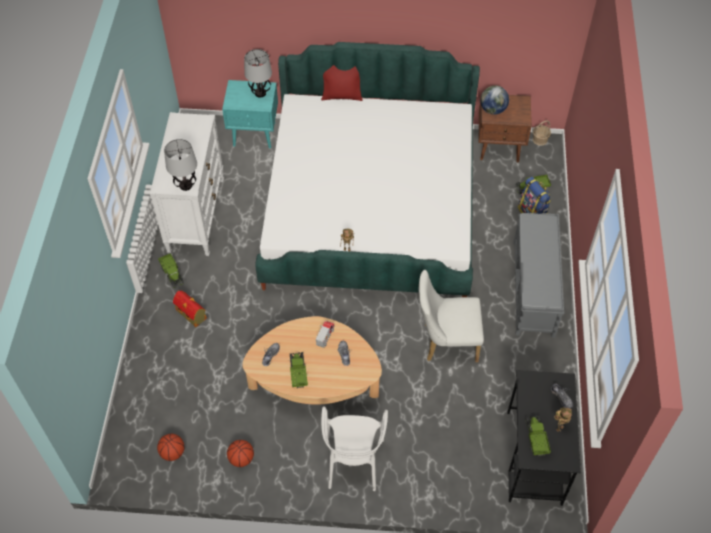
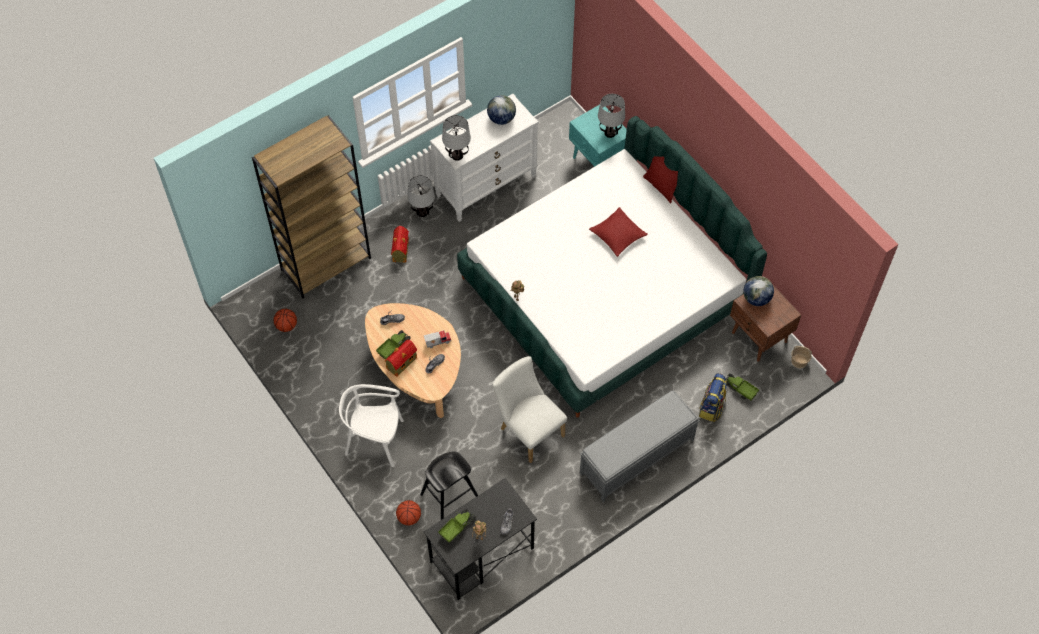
camera: 50 degrees right, 5 degrees up
toy truck [158,253,184,288] -> table lamp [408,175,435,217]
basketball [227,440,254,467] -> basketball moved to [396,500,421,526]
white chair [321,407,388,491] -> white chair turned 45 degrees clockwise [339,384,404,467]
none -> brown bookcase [252,115,371,299]
none -> toy house [384,340,417,377]
none -> black stool [420,451,478,520]
none -> globe [487,95,516,125]
none -> red pillow [589,207,648,257]

